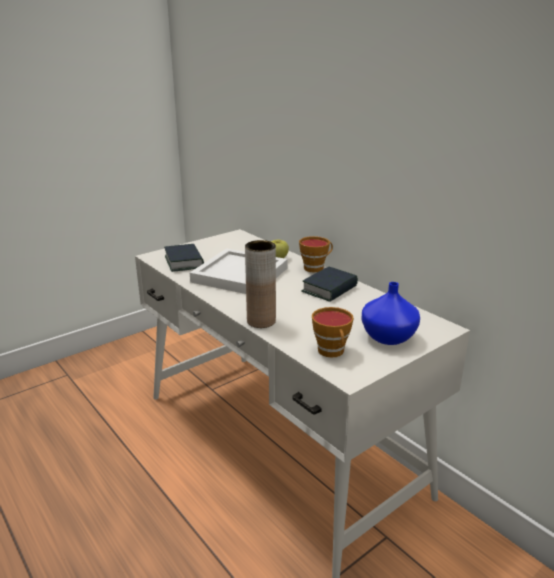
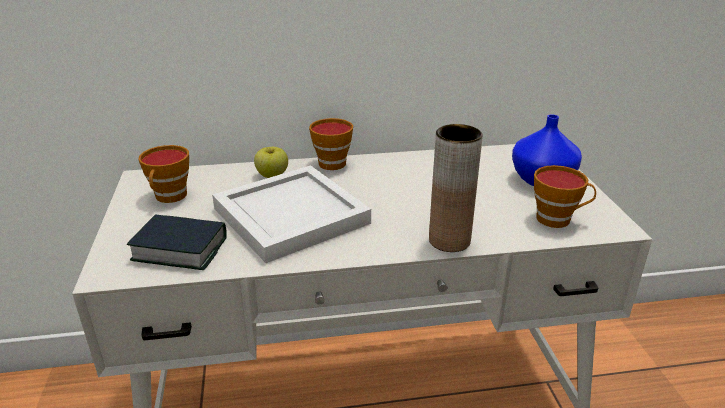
camera: 60 degrees left, 5 degrees up
book [301,267,358,302] -> none
none -> cup [138,145,189,203]

